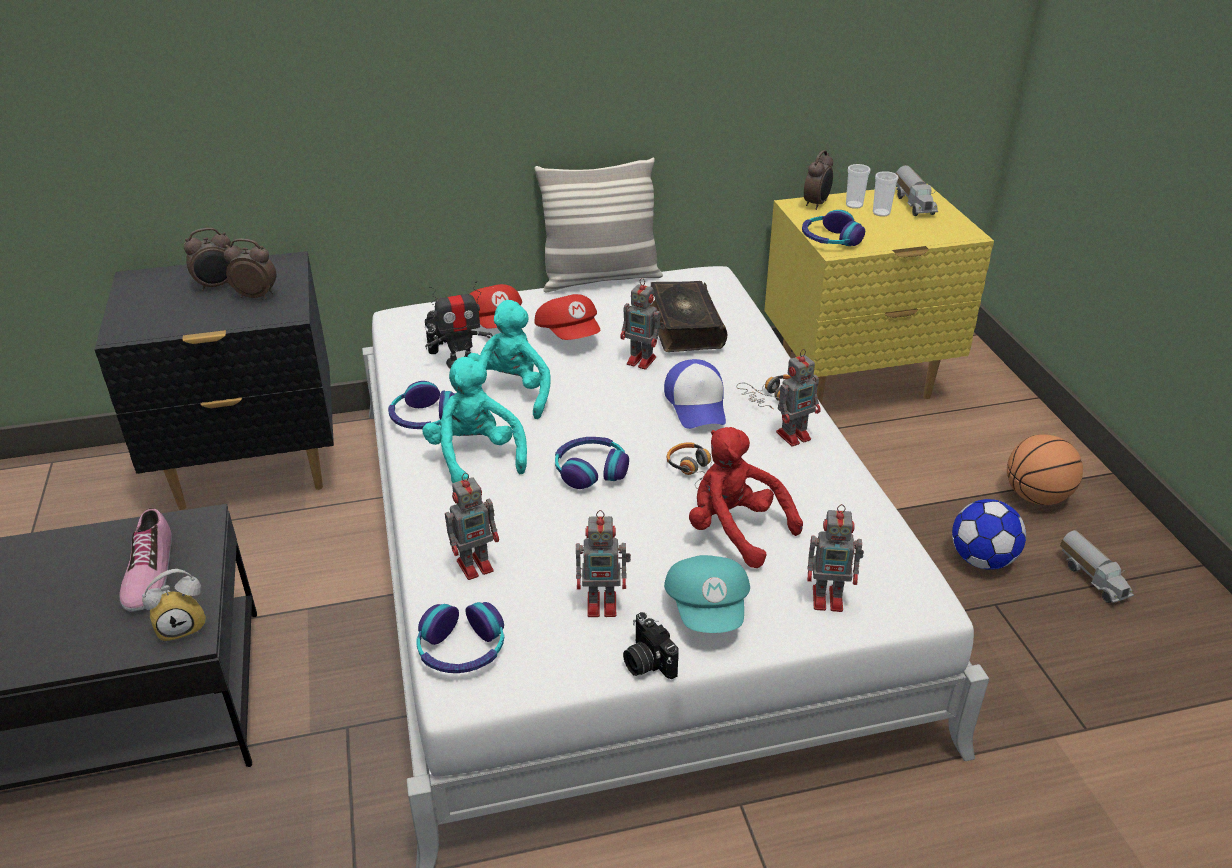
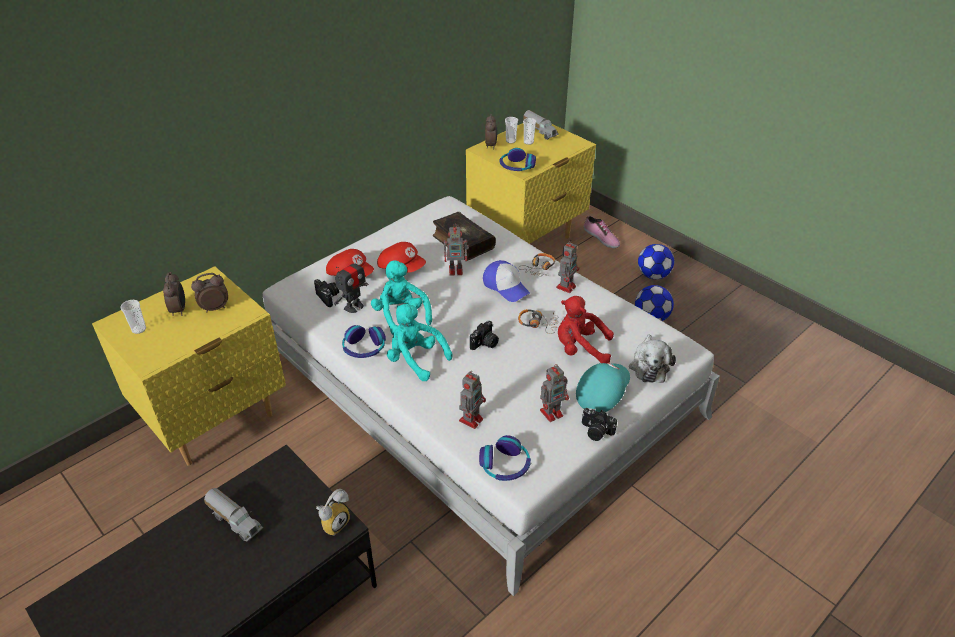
camera: 30 degrees left, 5 degrees up
black nightstand [94,251,334,510] -> yellow nightstand [92,266,286,466]
shoe [119,508,172,612] -> shoe moved to [584,216,620,248]
alarm clock [184,228,231,291] -> alarm clock turned 45 degrees counterclockwise [163,272,185,316]
pillow [535,158,663,292] -> none
headphones [555,437,629,489] -> camera [470,321,499,350]
turquoise cap [664,555,750,633] -> turquoise cap turned 105 degrees counterclockwise [576,363,630,412]
toy robot [807,504,864,612] -> plush toy [629,334,676,383]
basketball [1007,434,1083,505] -> football [638,244,674,279]
toy truck [1060,530,1134,603] -> toy truck moved to [204,488,263,542]
none -> cup [120,300,146,334]

